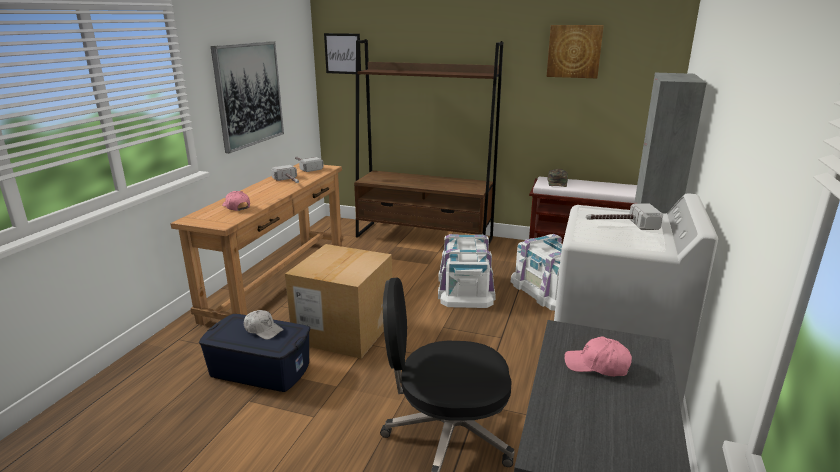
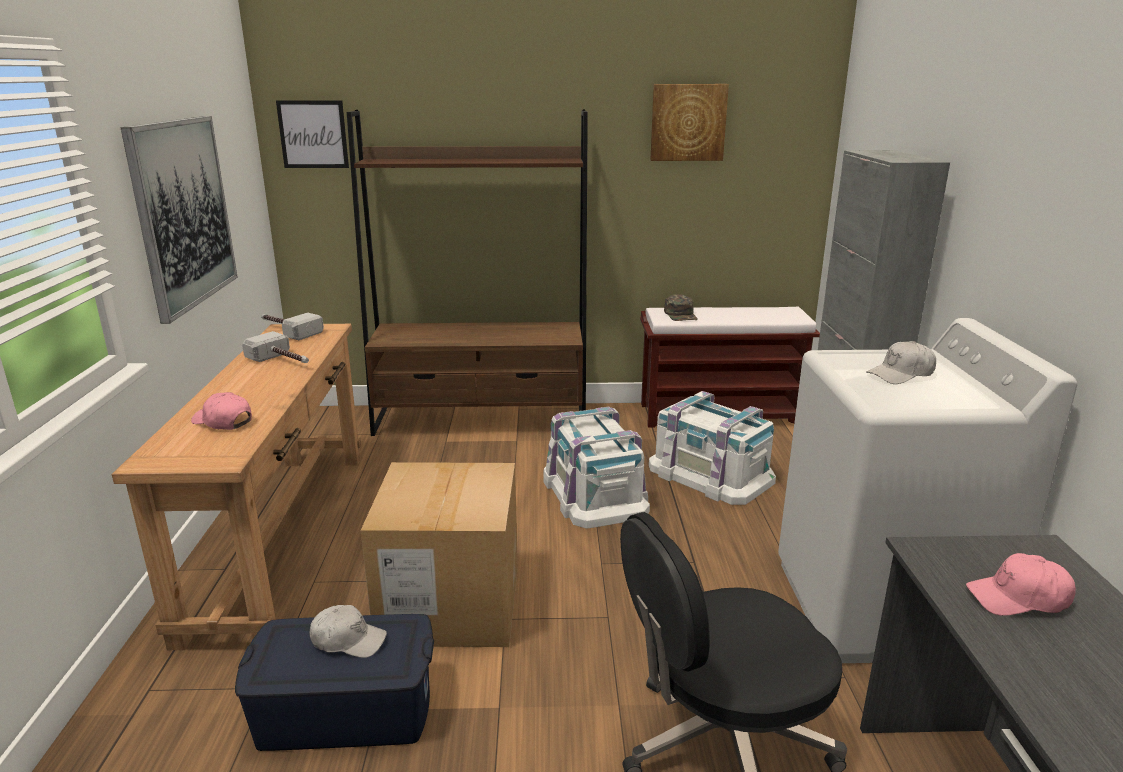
camera: 20 degrees left, 0 degrees up
hammer [586,204,663,230] -> white cap [867,341,936,384]

